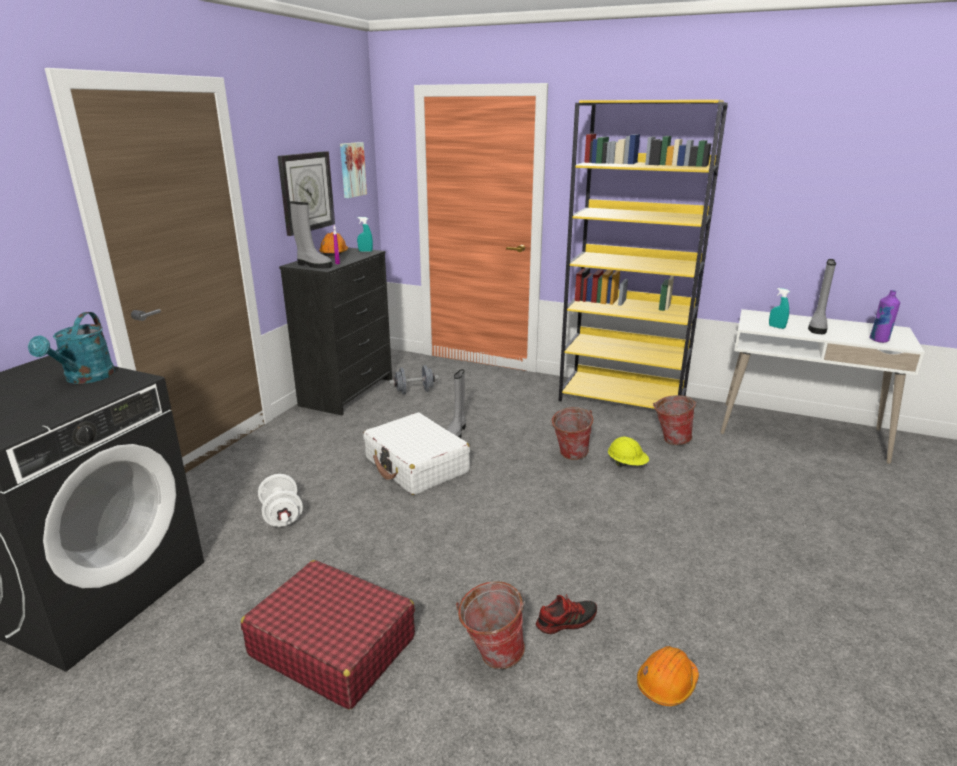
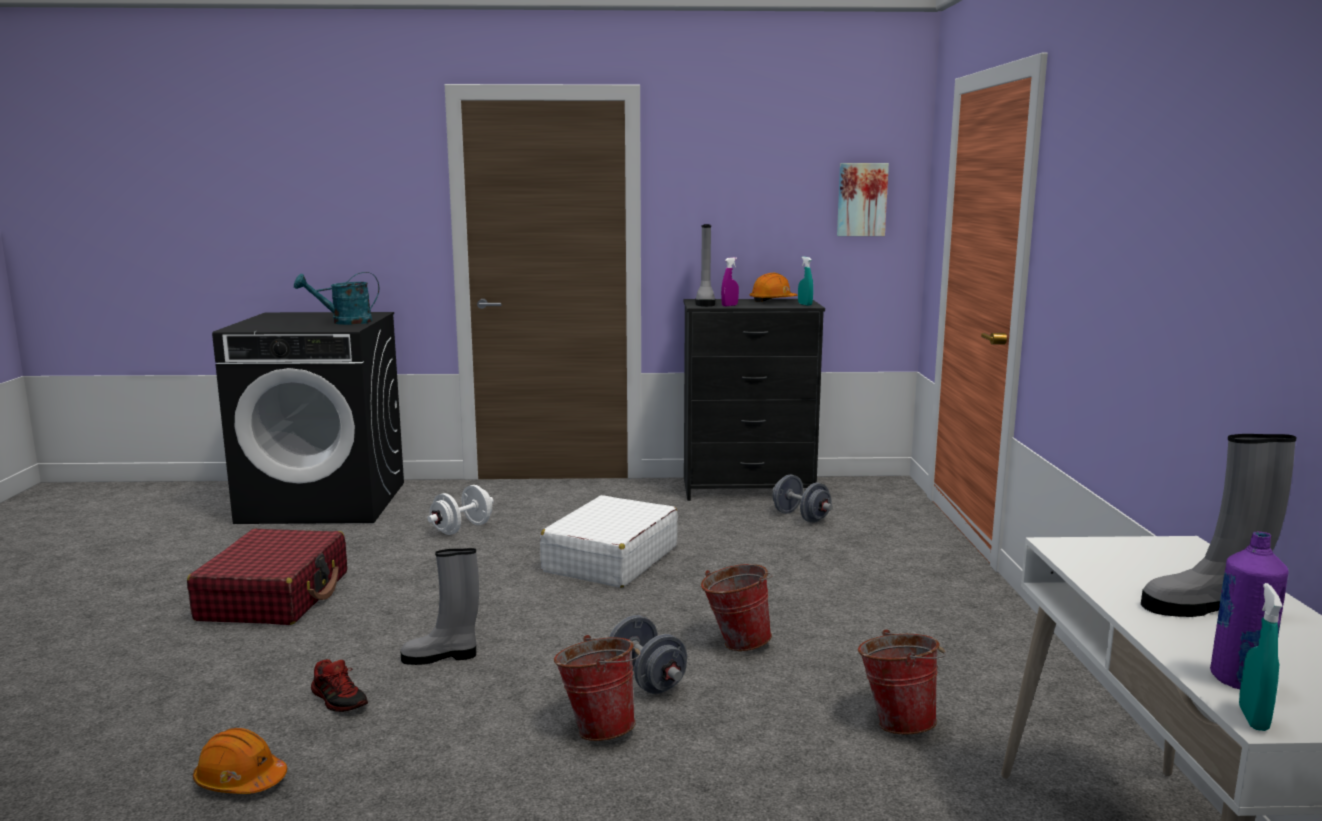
camera: 65 degrees right, 10 degrees down
wall clock [278,151,335,236] -> none
grey boot [447,369,466,438] -> grey boot moved to [401,548,479,665]
bucket [456,581,525,669] -> bucket moved to [554,635,641,741]
yellow bookcase [558,100,728,409] -> none
yellow hard hat [608,436,649,467] -> none
turquoise spray bottle [769,288,790,329] -> turquoise spray bottle moved to [1239,583,1283,731]
none -> grey dumbbell [609,615,687,694]

